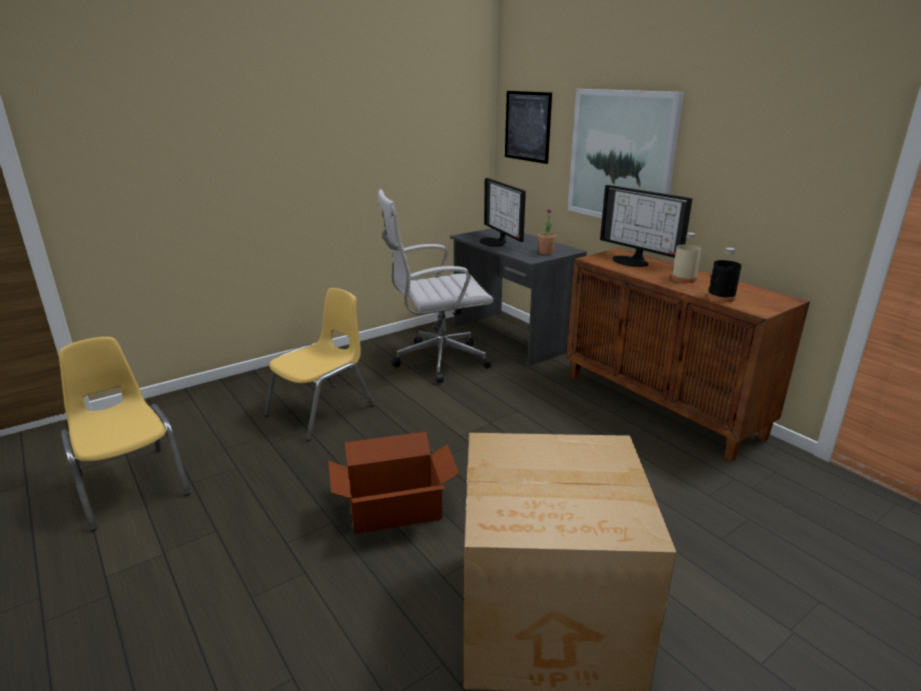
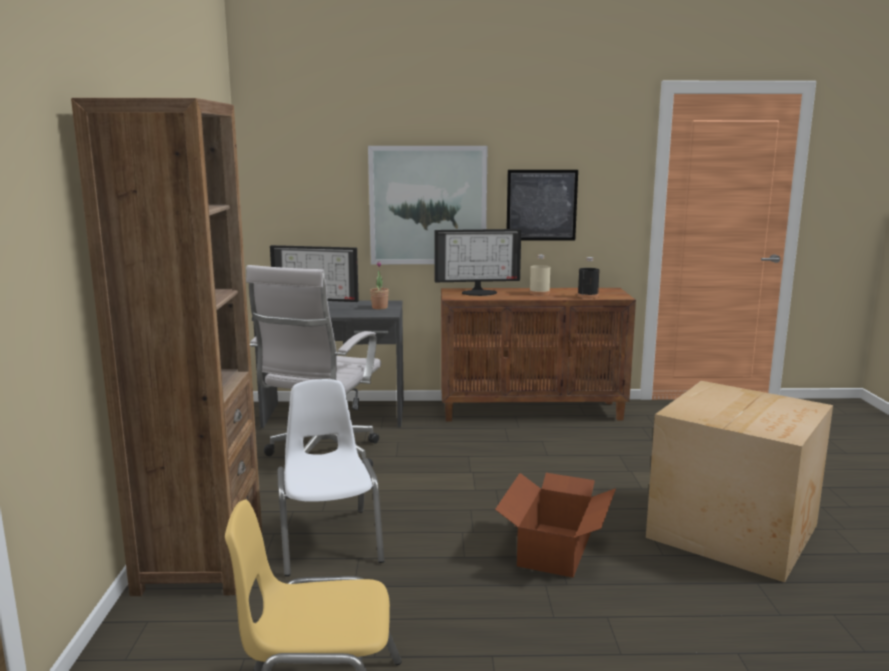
camera: 55 degrees left, 10 degrees down
yellow chair [264,288,375,441] -> white chair [278,379,384,576]
picture [505,91,552,164] -> picture moved to [507,170,578,241]
none -> brown bookcase [71,98,262,596]

